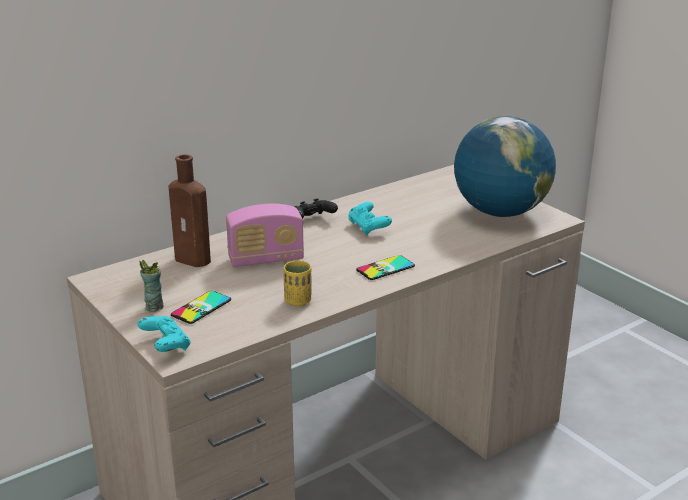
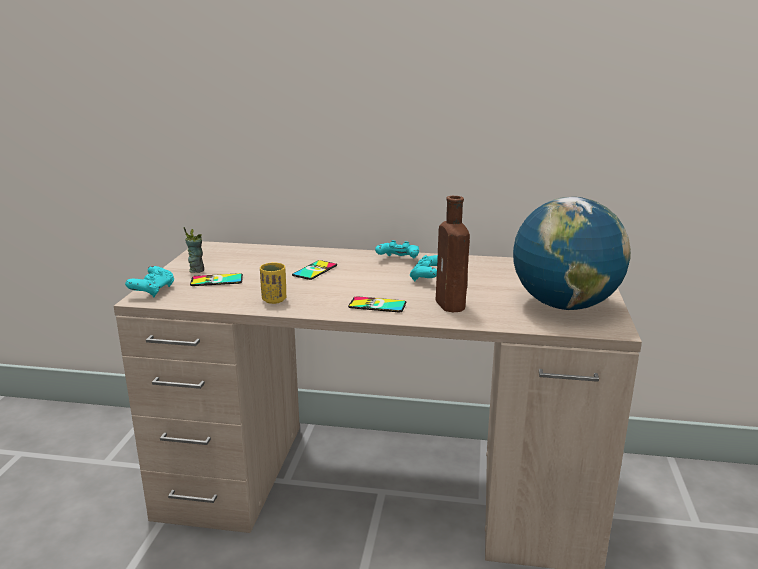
camera: 45 degrees right, 5 degrees down
brown bottle [168,154,211,267] -> brown bottle moved to [436,196,470,312]
radio [226,204,304,267] -> phone [292,260,337,280]
black game controller [295,198,338,219] -> turquoise game controller [375,240,419,258]

